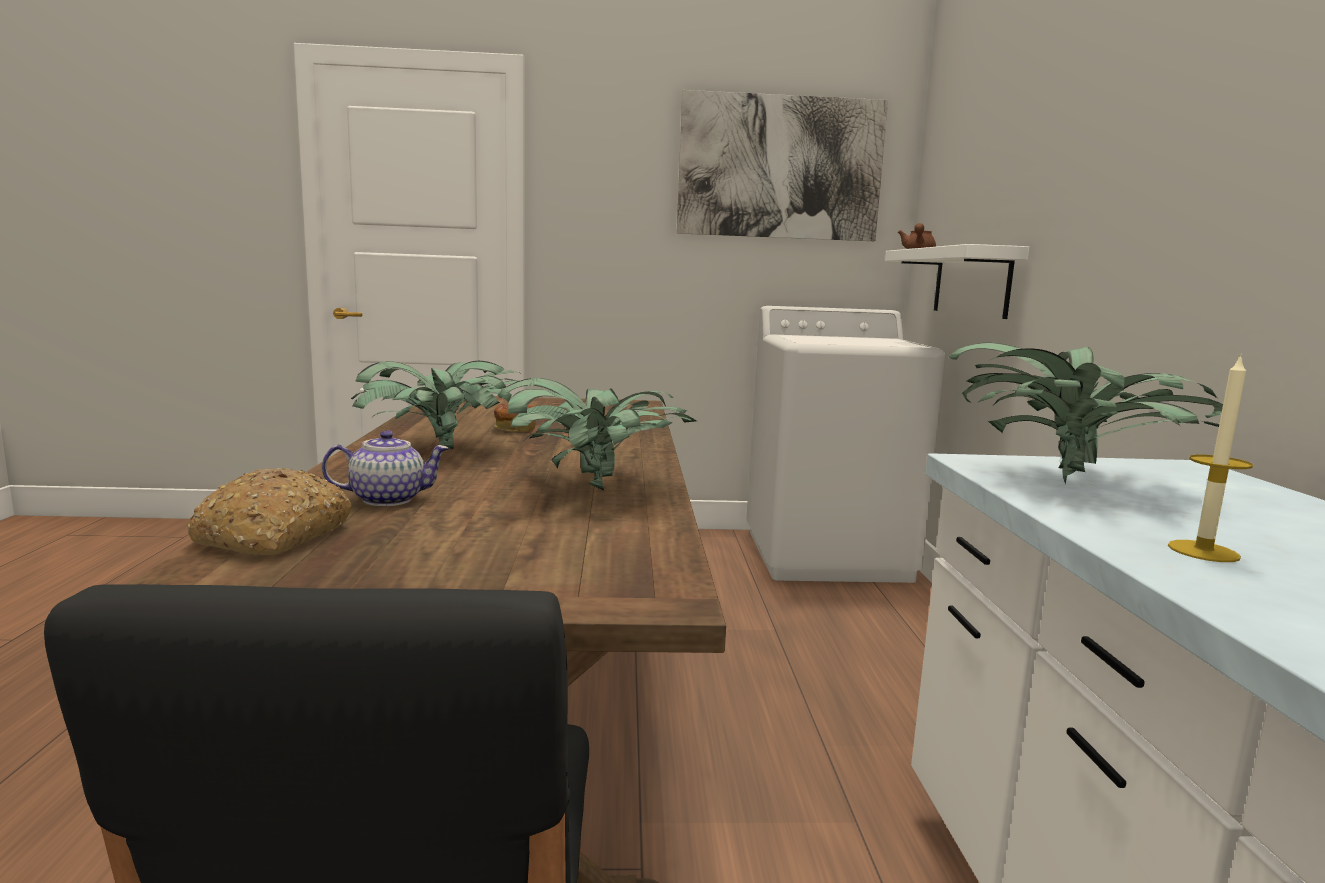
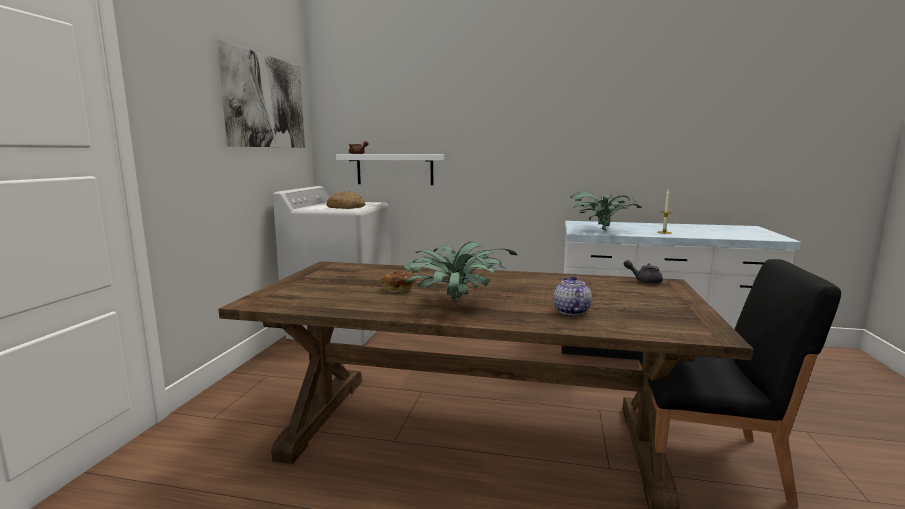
camera: 75 degrees left, 0 degrees up
bread [188,468,352,555] -> bread moved to [326,191,366,209]
potted plant [497,378,697,491] -> none
none -> grey teapot [624,260,663,284]

